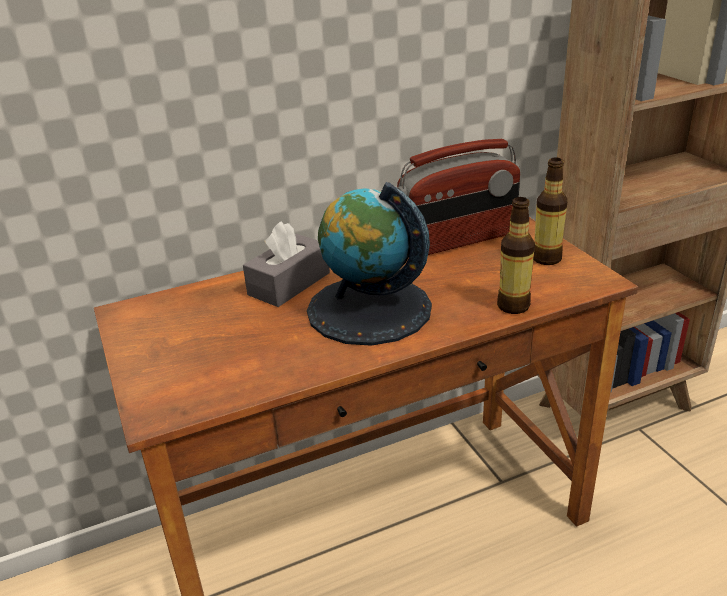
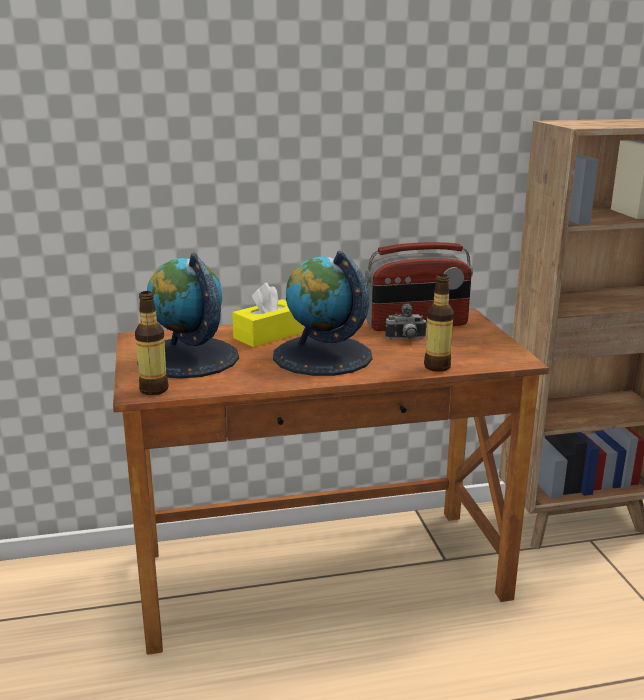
camera: 10 degrees right, 10 degrees down
grey tissue box [243,221,330,307] -> yellow tissue box [232,283,303,347]
bottle [533,158,568,265] -> bottle moved to [135,291,169,395]
none -> globe [147,253,239,379]
none -> camera [385,304,427,340]

